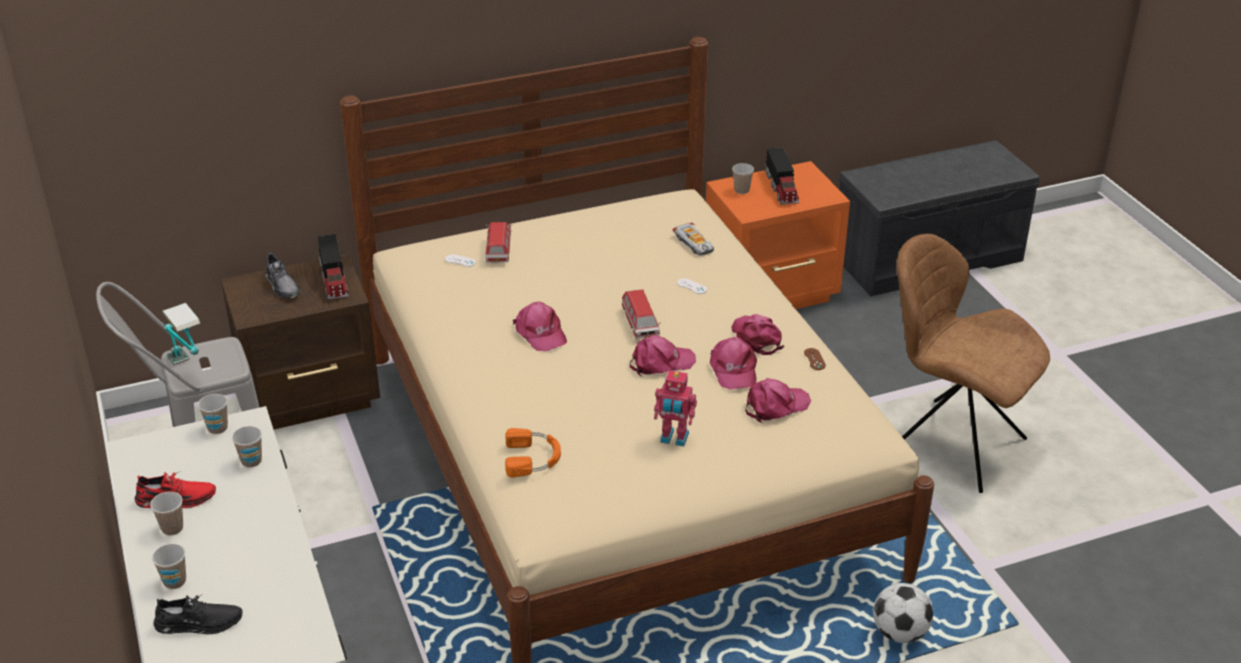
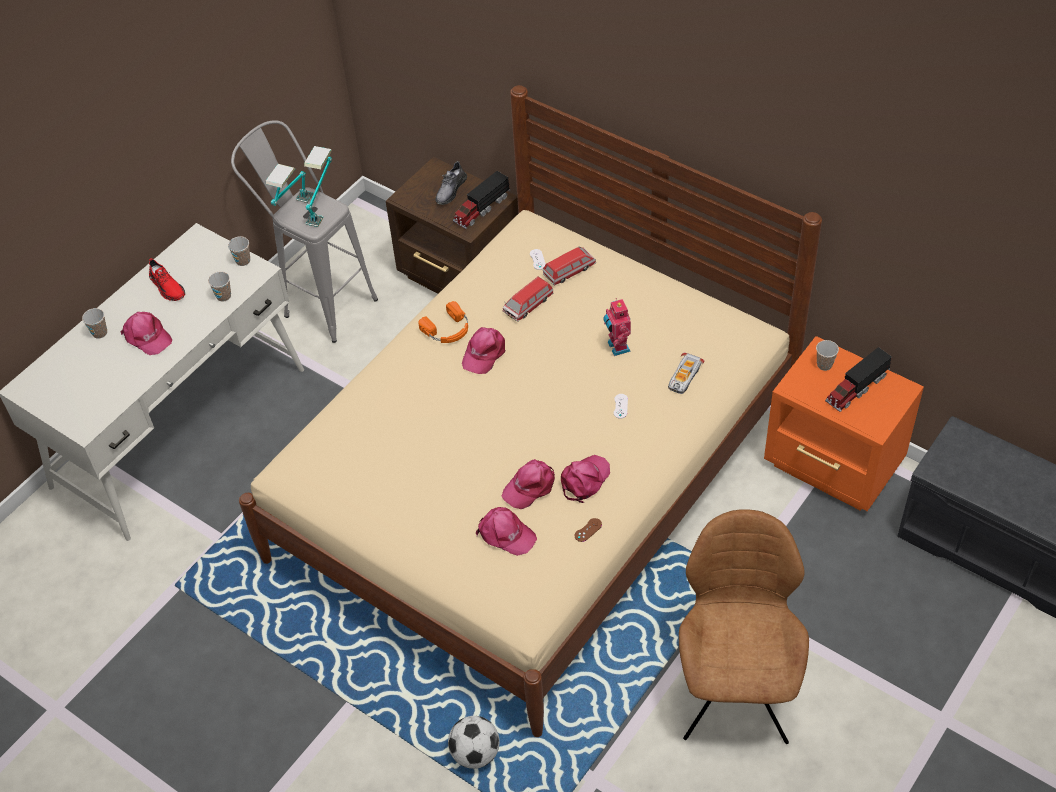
camera: 60 degrees right, 15 degrees up
cup [150,492,183,536] -> none
black shoe [154,594,243,634] -> none
orange headphones [505,428,561,477] -> orange headphones moved to [418,301,468,343]
toy car [622,289,660,339] -> toy car moved to [503,276,553,322]
pink cap [630,335,696,376] -> pink cap moved to [121,312,172,355]
toy robot [654,370,697,447] -> toy robot moved to [603,298,631,356]
none -> table lamp [304,146,332,227]

